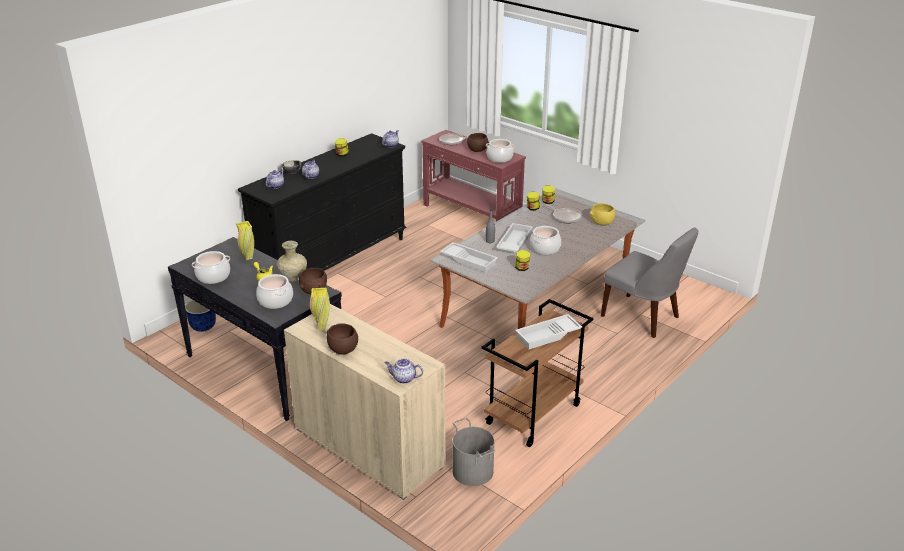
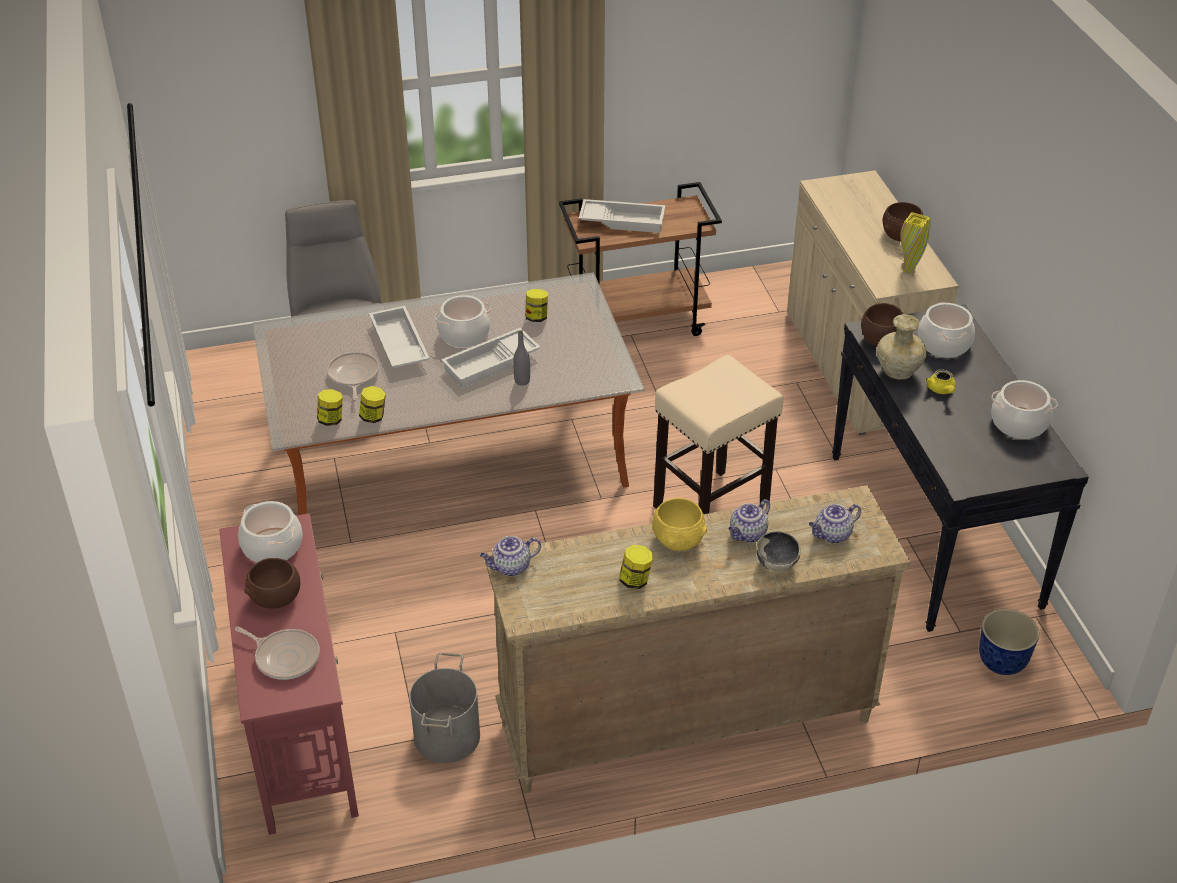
camera: 145 degrees left, 10 degrees up
yellow vase [236,221,254,260] -> none
black dresser [238,133,407,271] -> beige dresser [484,485,910,793]
teapot [385,359,423,384] -> none
white tray [440,242,498,273] -> white tray moved to [369,306,430,368]
grey bucket [452,418,495,486] -> grey bucket moved to [409,653,480,763]
yellow bowl [590,203,615,225] -> yellow bowl moved to [652,498,707,551]
none -> beige stool [653,355,784,514]

